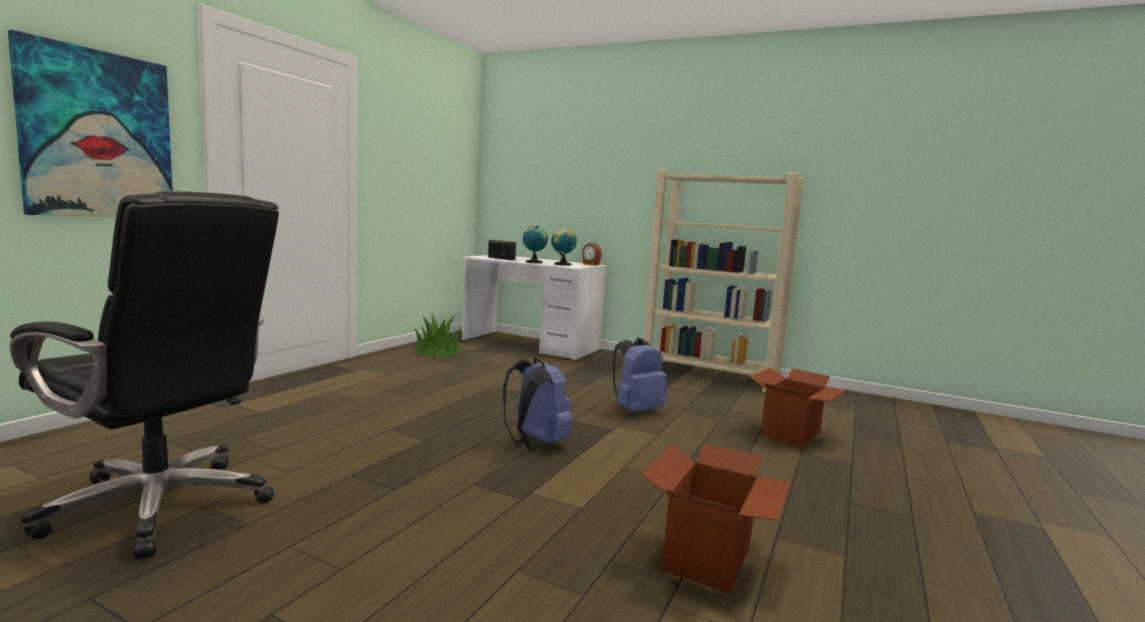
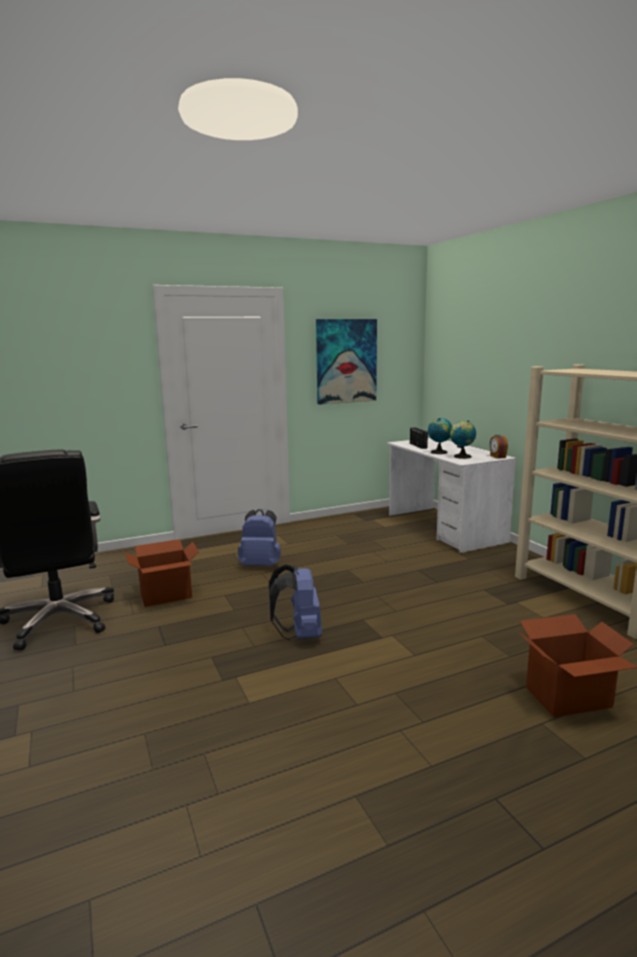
camera: 40 degrees right, 5 degrees up
picture [8,30,173,217] -> picture moved to [316,319,377,405]
potted plant [413,314,462,358] -> none
blue backpack [613,337,667,412] -> blue backpack moved to [238,509,281,566]
cardboard box [641,443,791,594] -> cardboard box moved to [125,539,199,607]

